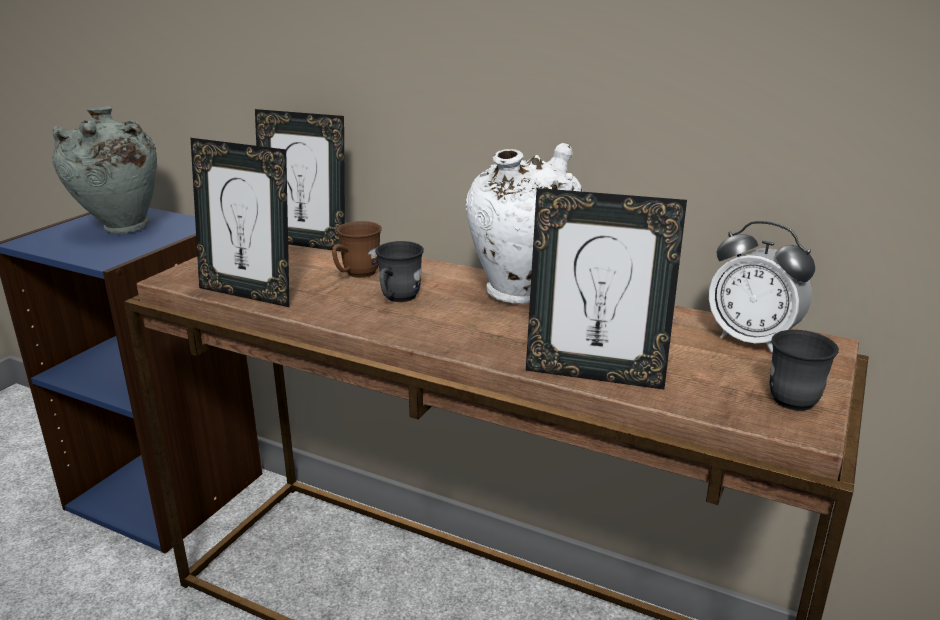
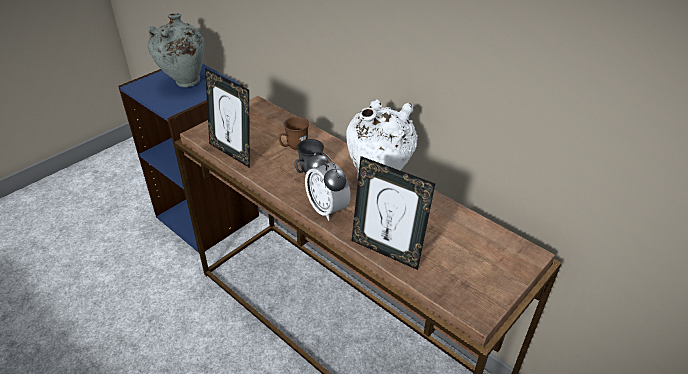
camera: 15 degrees right, 15 degrees up
picture frame [255,109,345,252] -> none
alarm clock [709,221,815,353] -> alarm clock moved to [305,151,351,221]
grey mug [769,330,839,411] -> none

